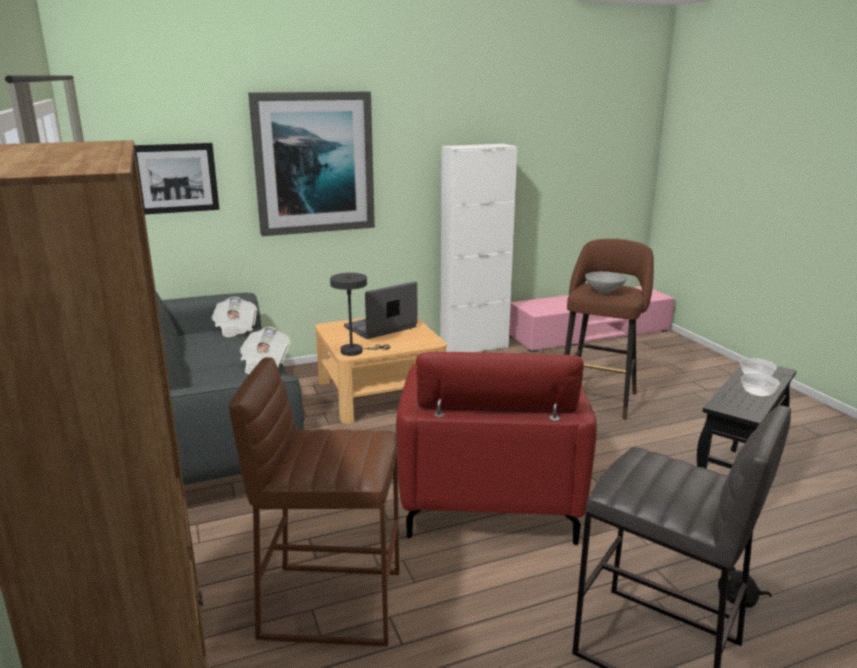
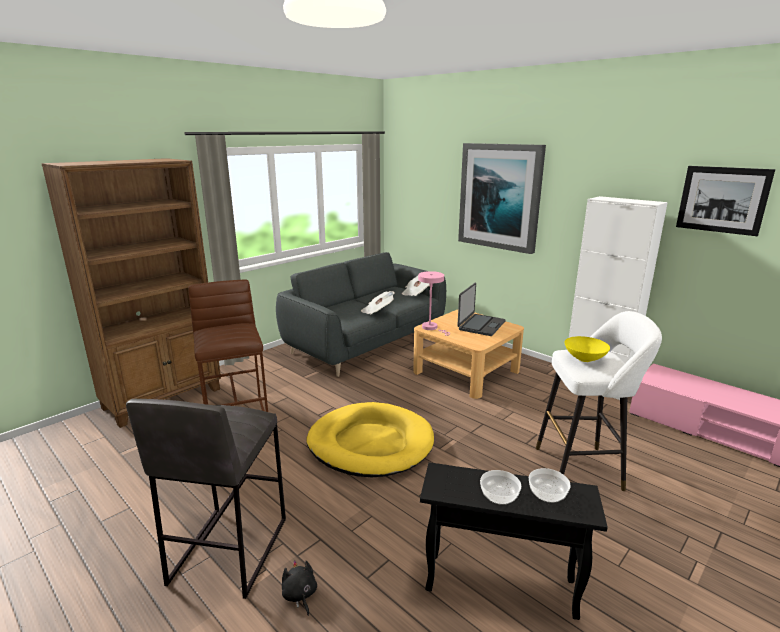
camera: 65 degrees right, 0 degrees up
picture [135,143,219,214] -> picture moved to [676,166,775,236]
grey table lamp [330,273,390,356] -> pink table lamp [418,271,450,336]
laptop [344,281,418,339] -> laptop turned 90 degrees clockwise [458,283,506,336]
red armchair [396,352,597,545] -> yellow dog bed [306,402,434,477]
brown stool [564,239,654,420] -> white stool [536,311,662,491]
grey bowl [585,271,627,293] -> yellow bowl [564,336,610,362]

